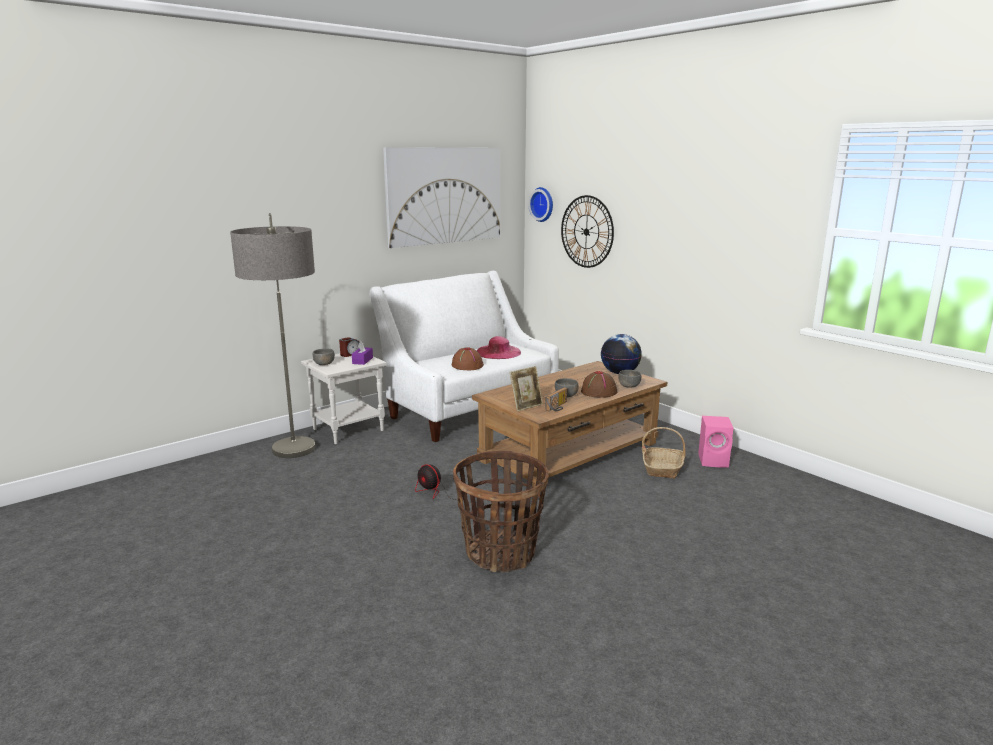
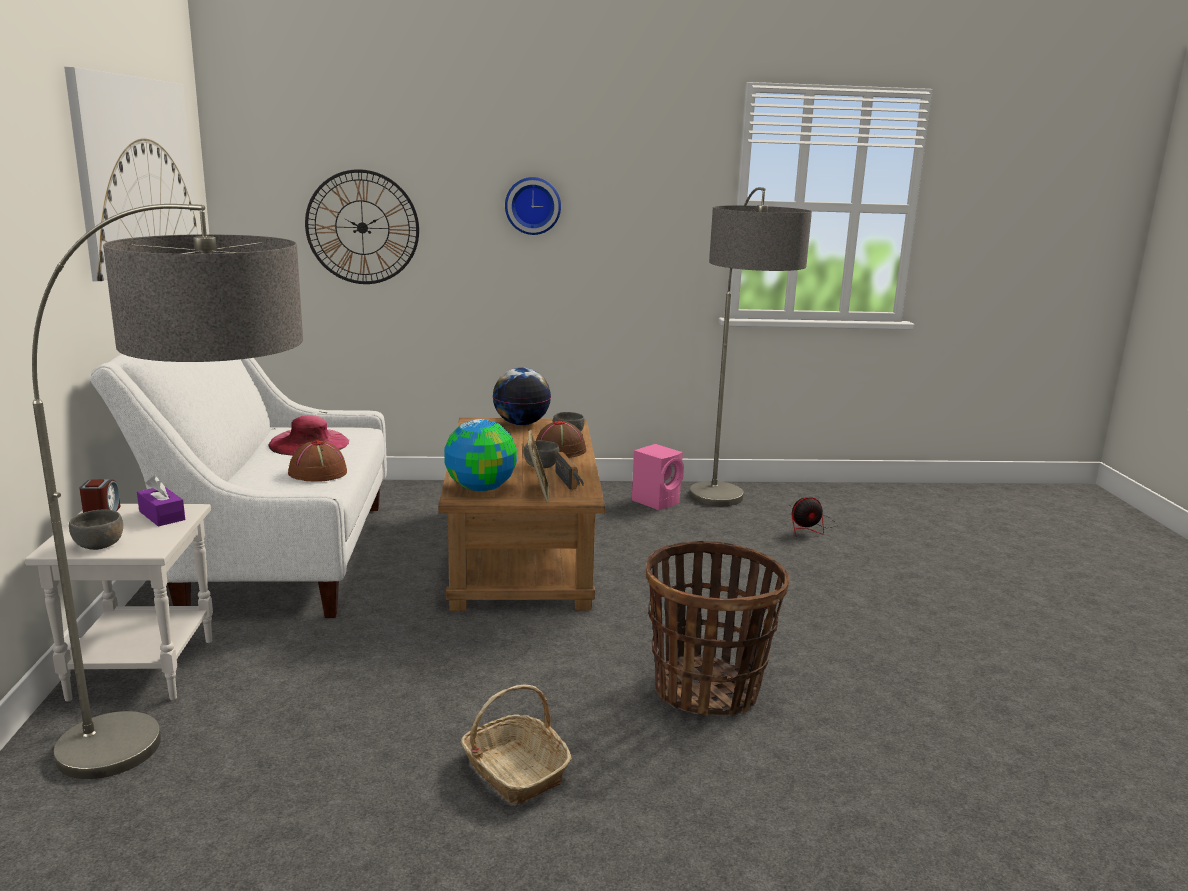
camera: 55 degrees left, 0 degrees up
fan [415,464,476,500] -> fan moved to [791,497,838,536]
wall clock [528,187,553,222] -> wall clock moved to [505,177,561,235]
basket [641,427,686,479] -> basket moved to [461,685,572,805]
none -> globe [444,419,517,492]
none -> floor lamp [689,187,812,506]

